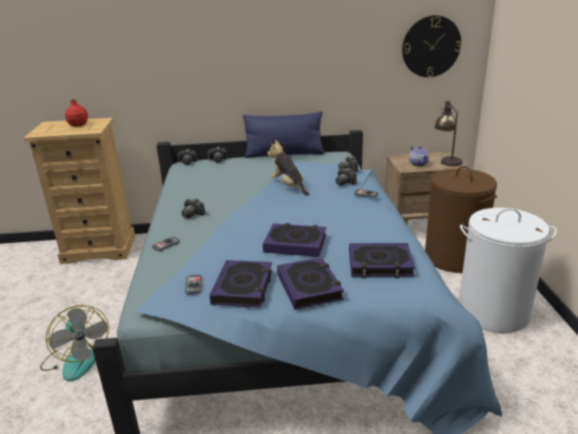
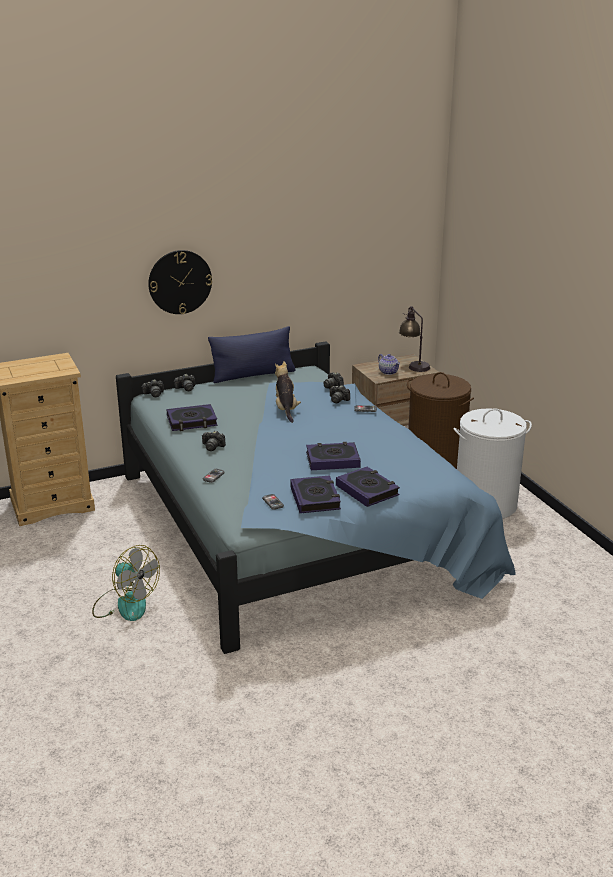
camera: 20 degrees left, 0 degrees up
red bottle [65,97,88,126] -> none
plush toy [267,140,310,196] -> plush toy turned 45 degrees clockwise [275,361,301,423]
book [349,243,415,278] -> book moved to [167,404,218,431]
wall clock [402,15,461,77] -> wall clock moved to [148,250,212,314]

